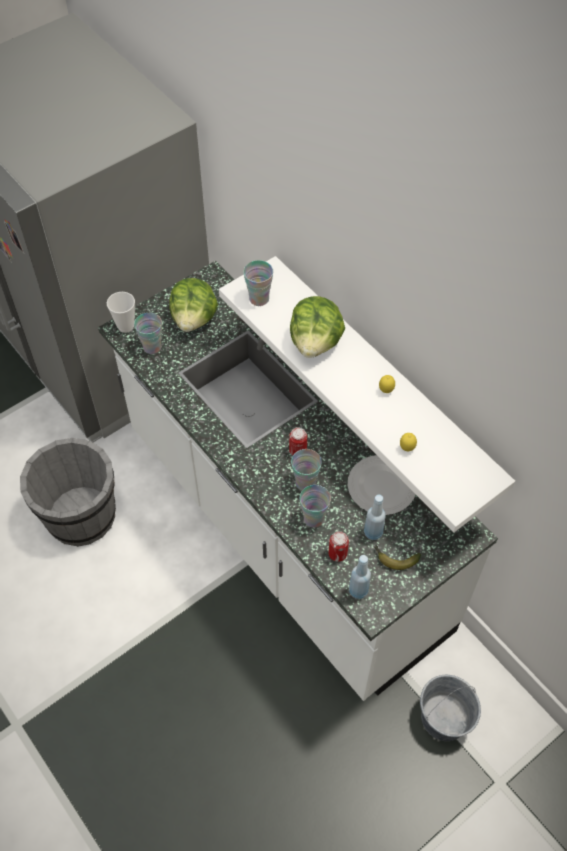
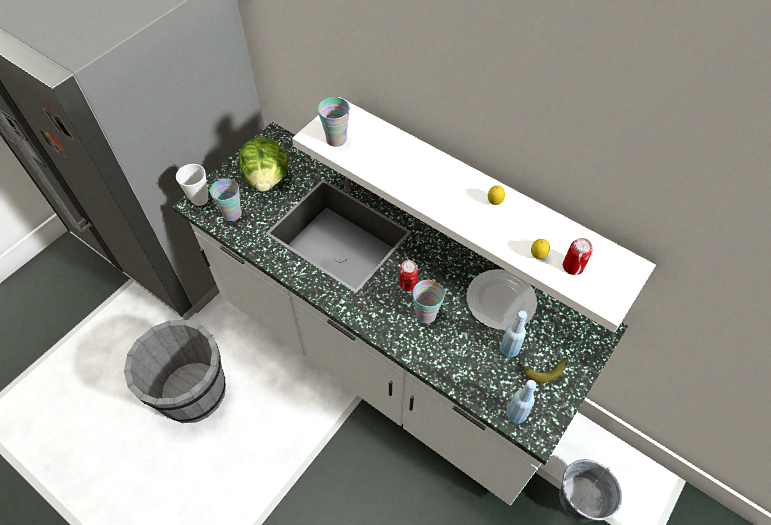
camera: 15 degrees left, 0 degrees up
lettuce [290,296,345,358] -> none
cup [300,485,331,528] -> none
can [328,531,349,562] -> can moved to [563,238,593,275]

